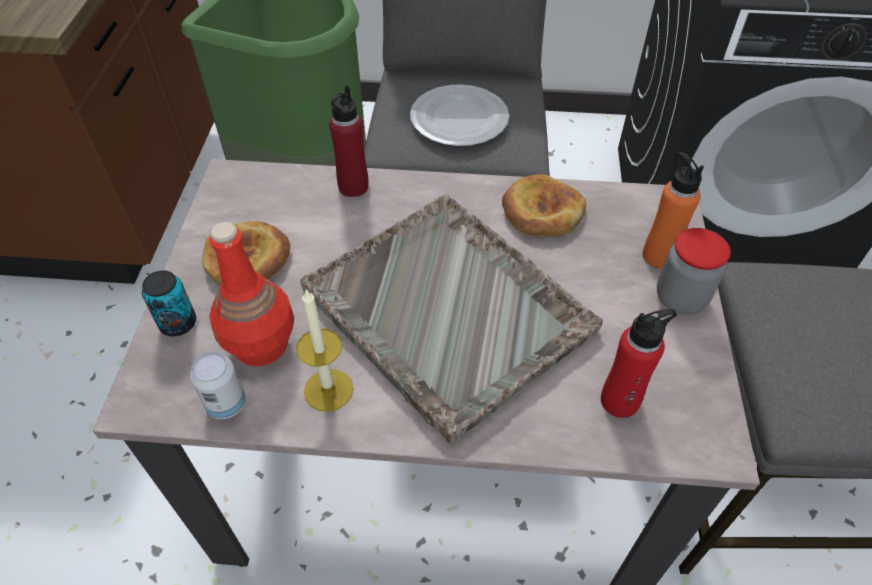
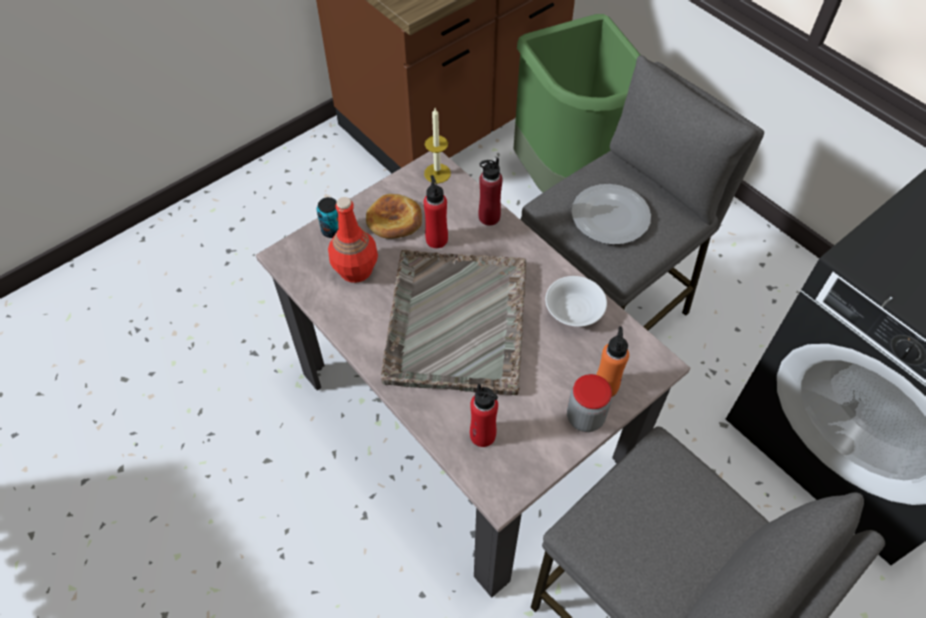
camera: 45 degrees right, 5 degrees up
can [190,352,246,419] -> none
candle [296,289,353,412] -> candle moved to [424,108,451,183]
bread [502,174,586,237] -> white bowl [545,276,607,327]
none -> red bottle [424,175,448,248]

